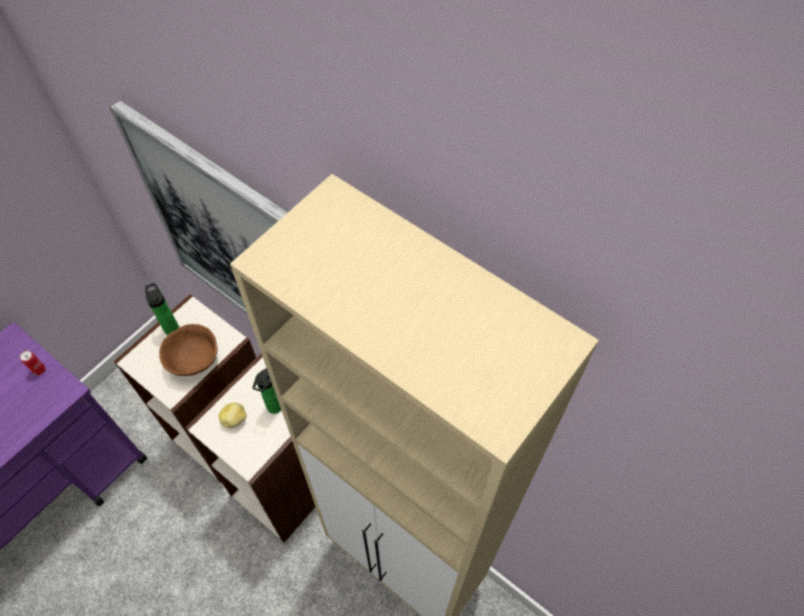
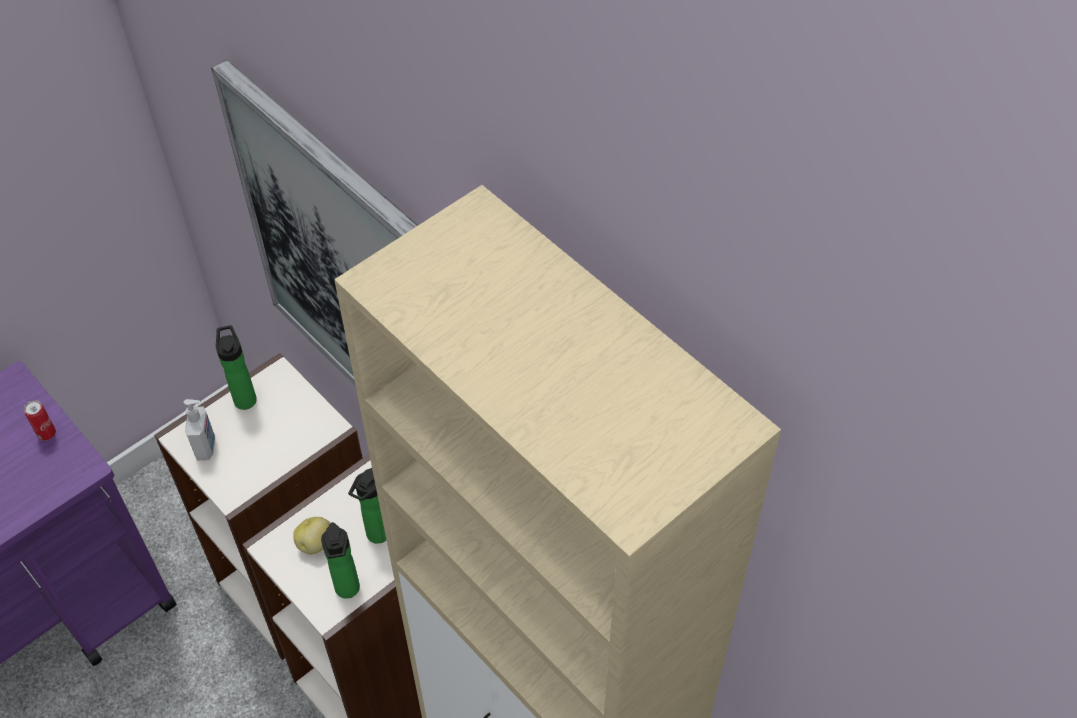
camera: 10 degrees right, 5 degrees down
brown bowl [159,324,218,376] -> none
none -> soap dispenser [184,399,215,460]
none -> bottle [321,522,360,599]

